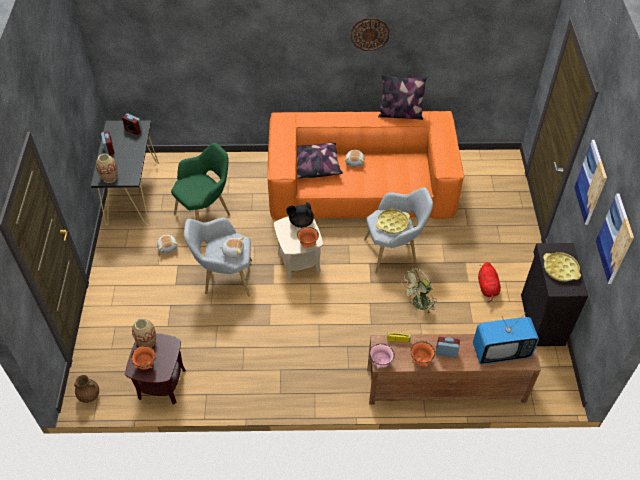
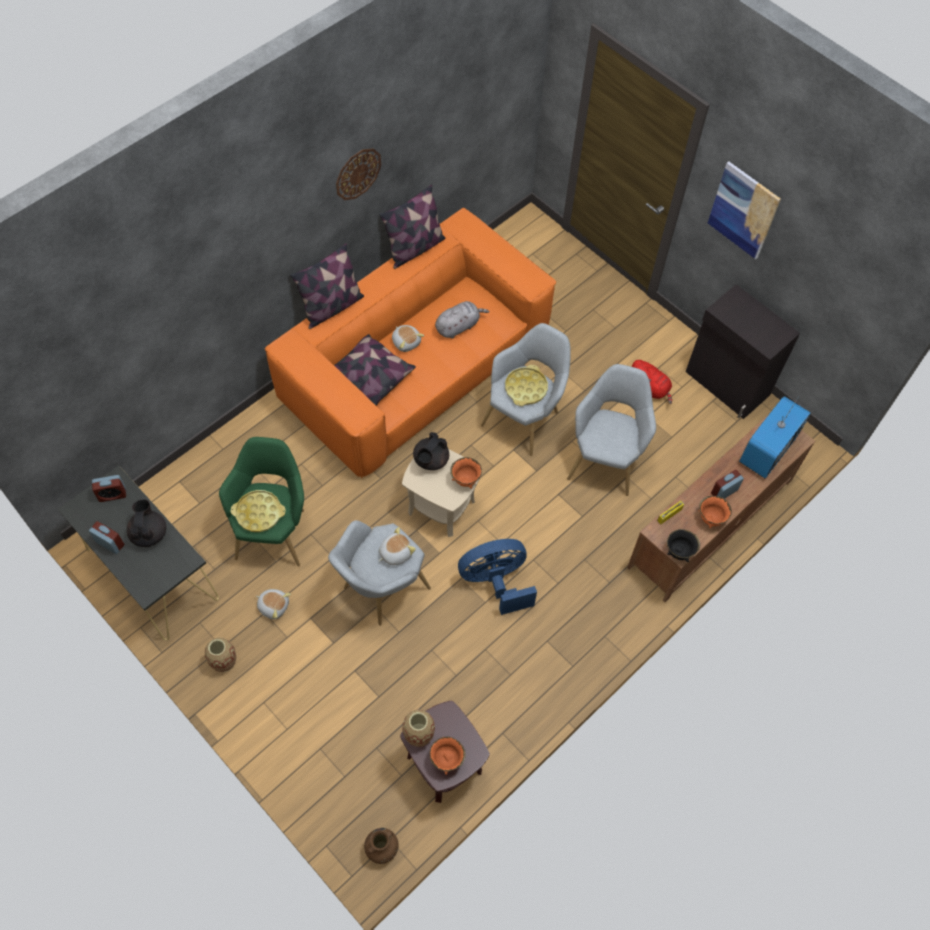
camera: 45 degrees left, 10 degrees up
vase [96,154,118,183] -> vase moved to [205,638,236,672]
pink bowl [369,343,395,369] -> black bowl [667,529,700,562]
green fan [401,268,435,313] -> grey armchair [567,364,656,496]
yellow tray [543,252,581,282] -> yellow tray moved to [231,490,286,532]
picture [596,193,634,284] -> none
none -> black teapot [127,499,166,547]
none -> pillow [290,243,364,329]
none -> grey plush toy [435,301,489,338]
none -> blue fan [458,539,537,615]

